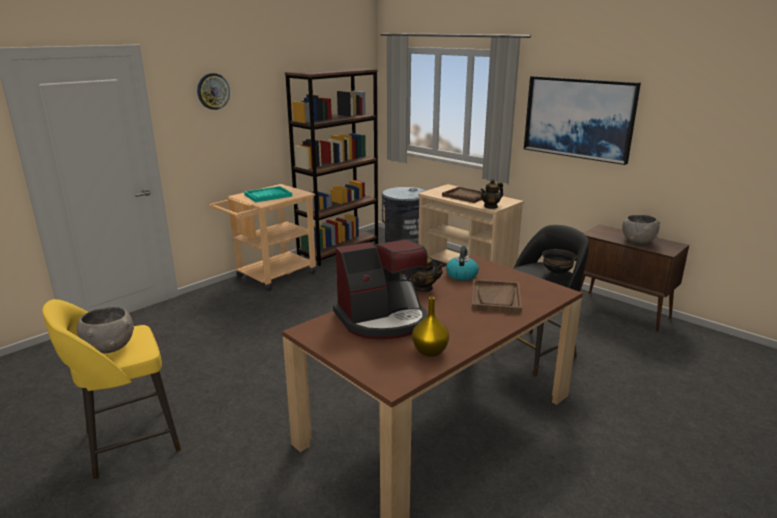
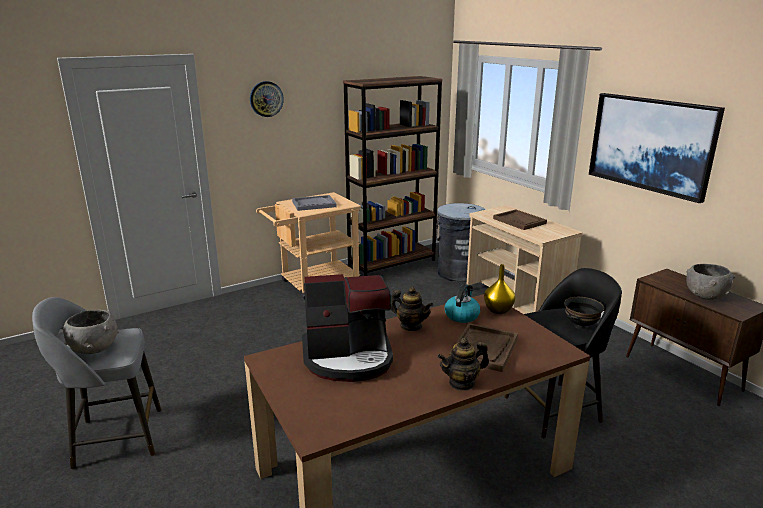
camera: 15 degrees right, 0 degrees up
yellow stool [42,299,181,479] -> grey stool [32,297,161,470]
turquoise tray [244,186,292,203] -> grey tray [292,195,337,211]
yellow vase [412,297,449,357] -> yellow vase moved to [484,264,515,314]
teapot [480,179,503,209] -> teapot moved to [437,338,489,391]

